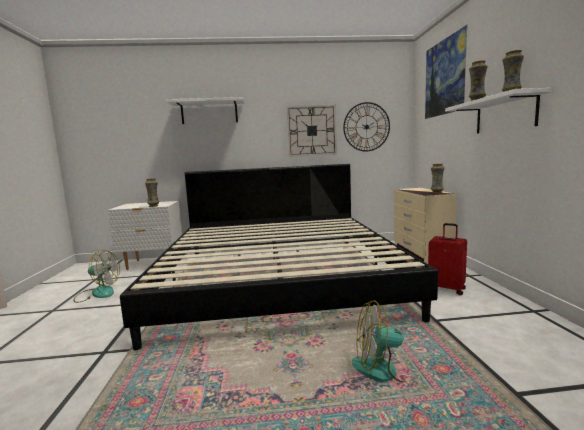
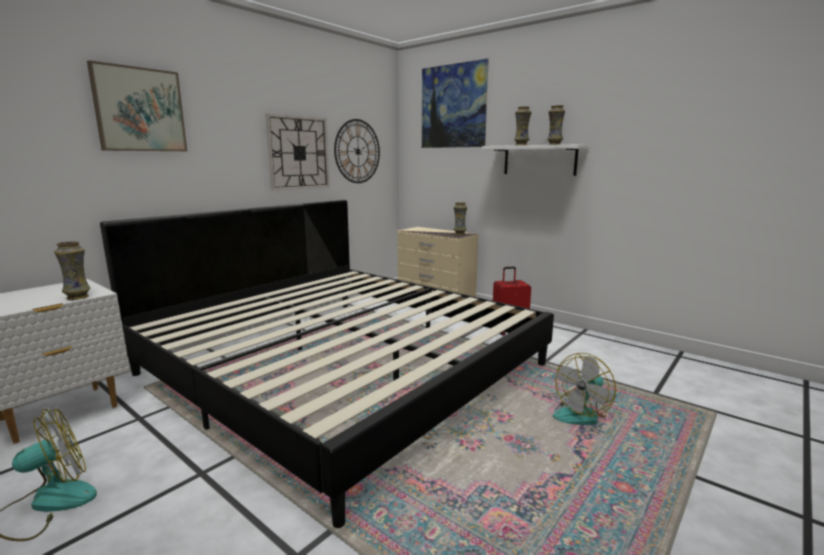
camera: 45 degrees left, 5 degrees up
white shelf [167,97,244,124] -> picture [87,60,187,151]

